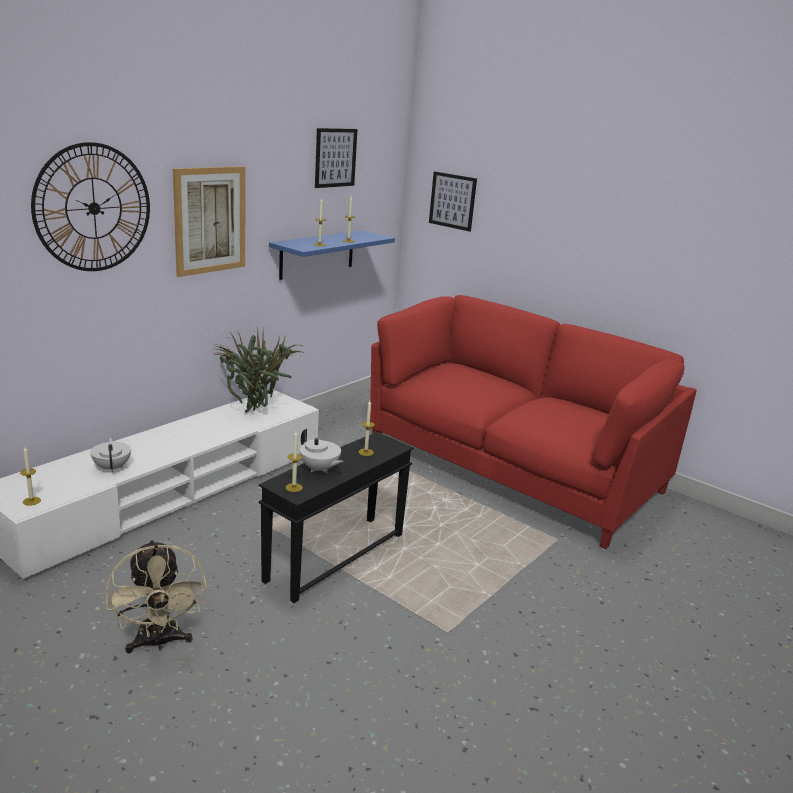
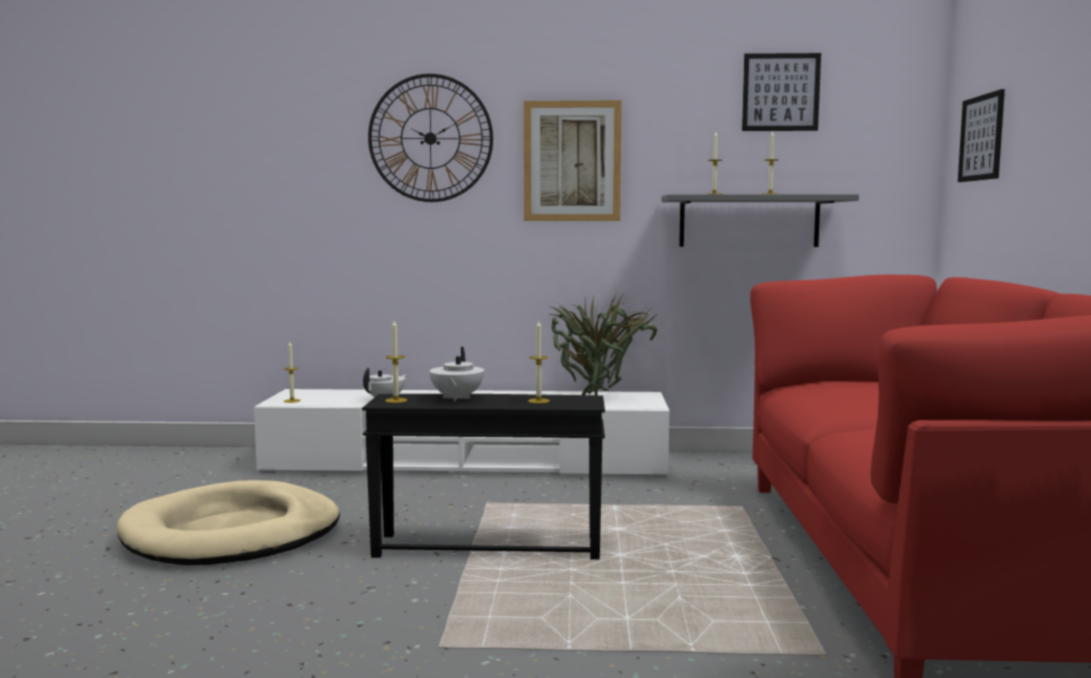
camera: 55 degrees right, 15 degrees down
beige fan [105,539,207,653] -> beige dog bed [117,480,340,565]
blue shelf [269,230,395,280] -> grey shelf [661,194,859,247]

